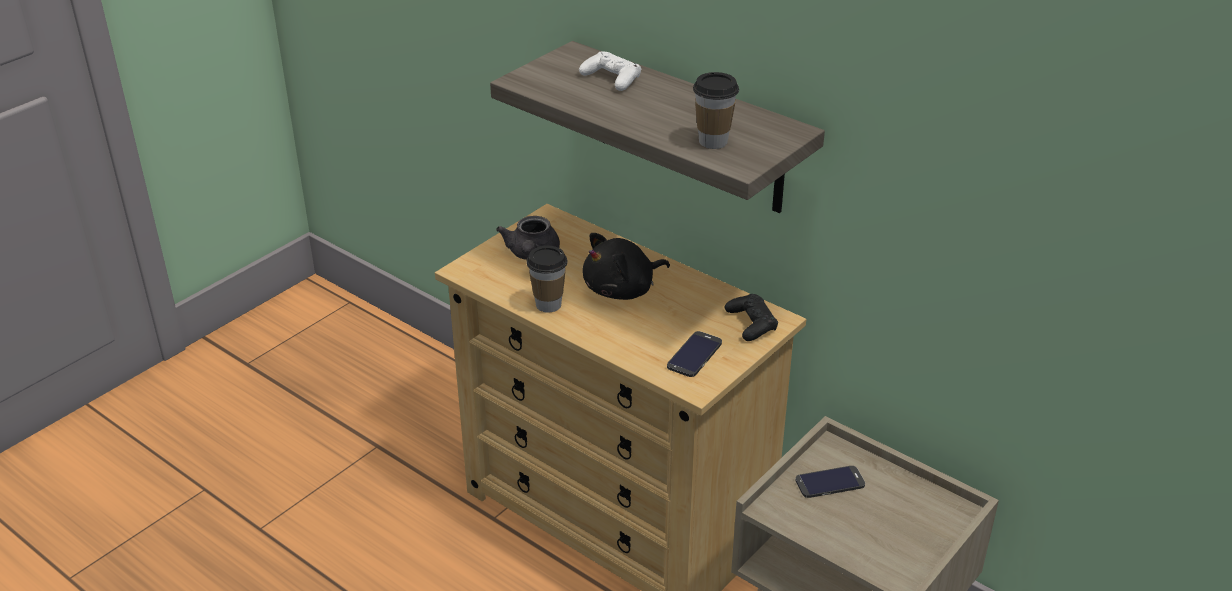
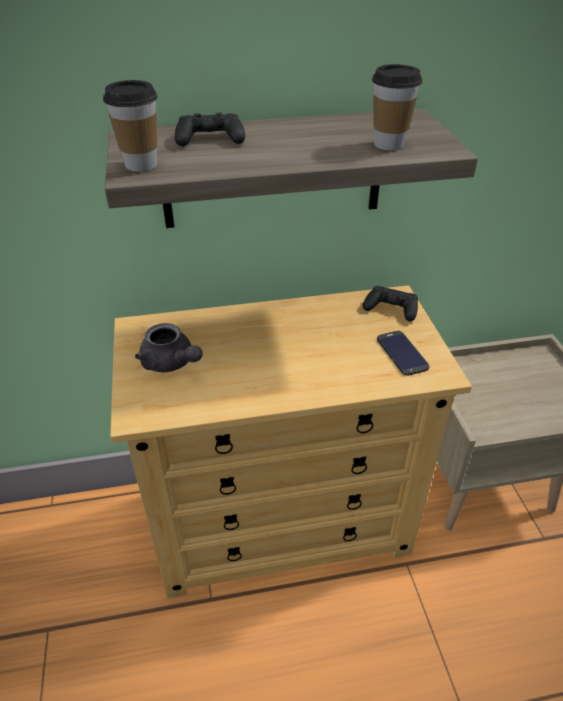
camera: 50 degrees left, 5 degrees up
cup [526,246,568,313] -> cup moved to [103,80,158,172]
white game controller [579,51,641,91] -> black game controller [175,112,245,146]
black plush toy [582,233,670,300] -> none
phone [795,466,865,498] -> none

